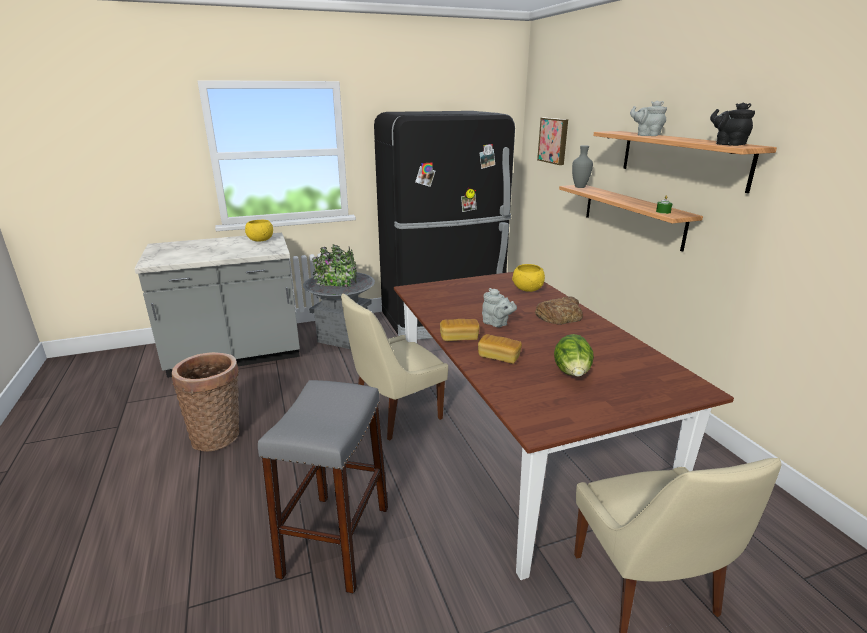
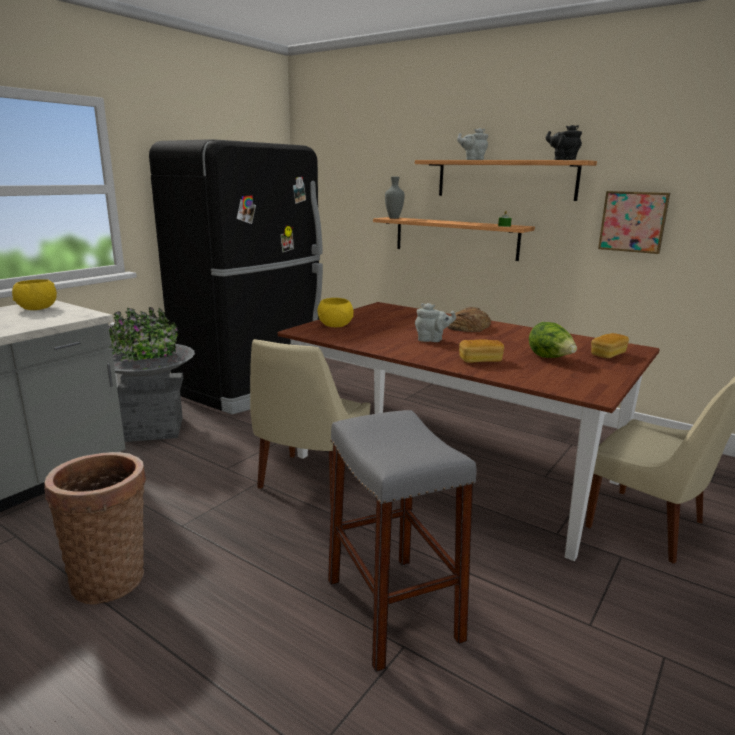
camera: 35 degrees left, 5 degrees down
bread [440,319,480,341] -> bread moved to [591,333,629,358]
yellow bowl [512,264,545,292] -> yellow bowl moved to [318,298,353,327]
picture [537,118,568,165] -> picture moved to [598,191,670,254]

